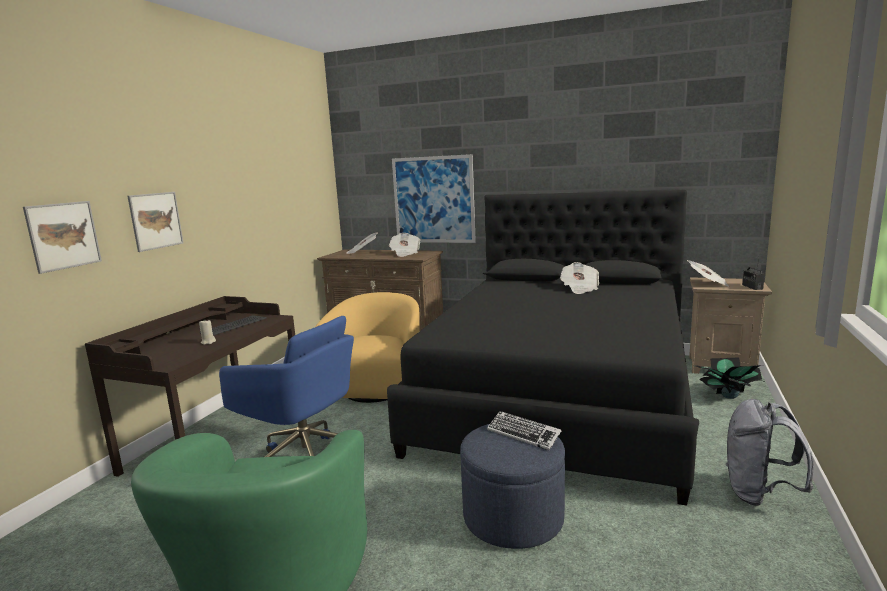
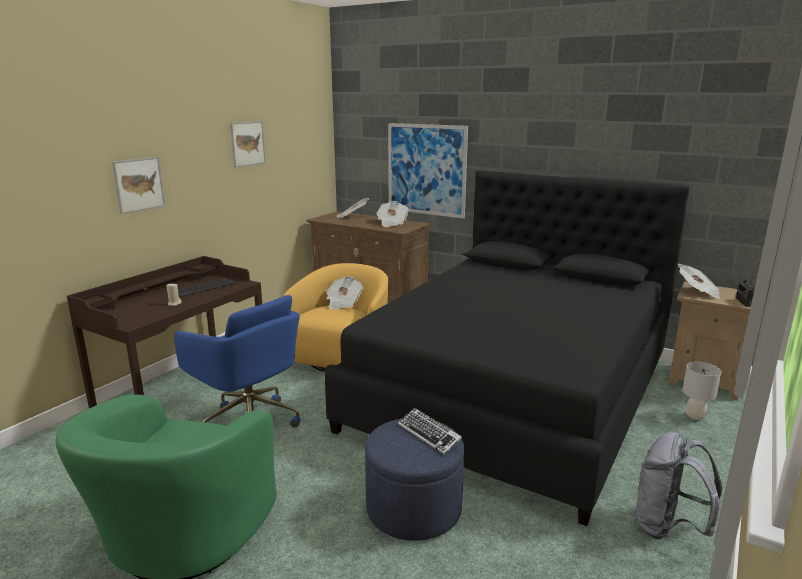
camera: 10 degrees right, 5 degrees up
picture [23,201,102,274] -> picture moved to [230,121,266,168]
newspaper [560,262,599,294] -> newspaper moved to [326,276,364,310]
potted plant [695,357,763,399] -> grey table lamp [682,362,721,420]

